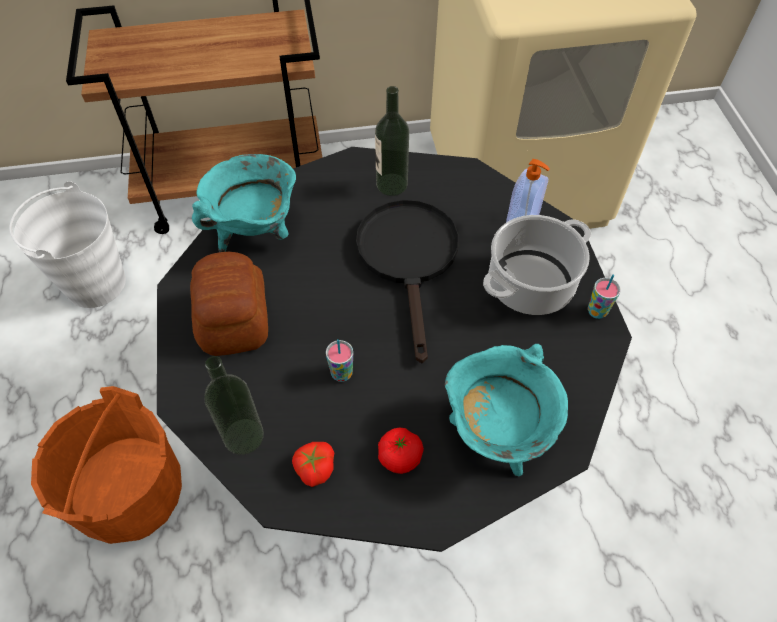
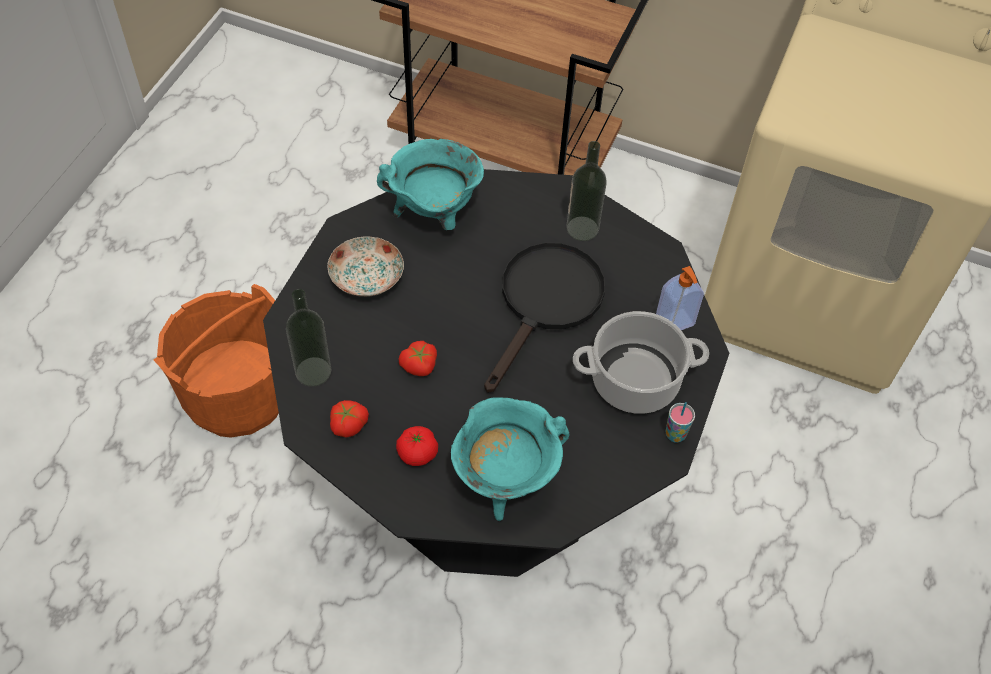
camera: 30 degrees right, 0 degrees up
white bucket [9,181,126,308] -> none
bread [190,252,268,356] -> plate [328,236,404,297]
cup [326,339,353,382] -> tomato [399,341,437,376]

